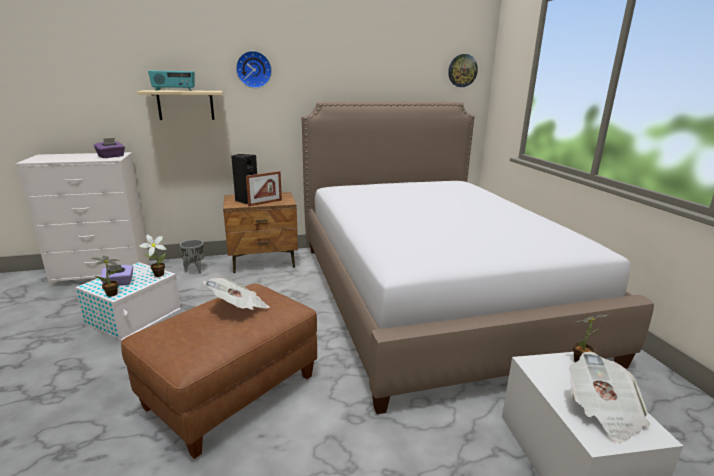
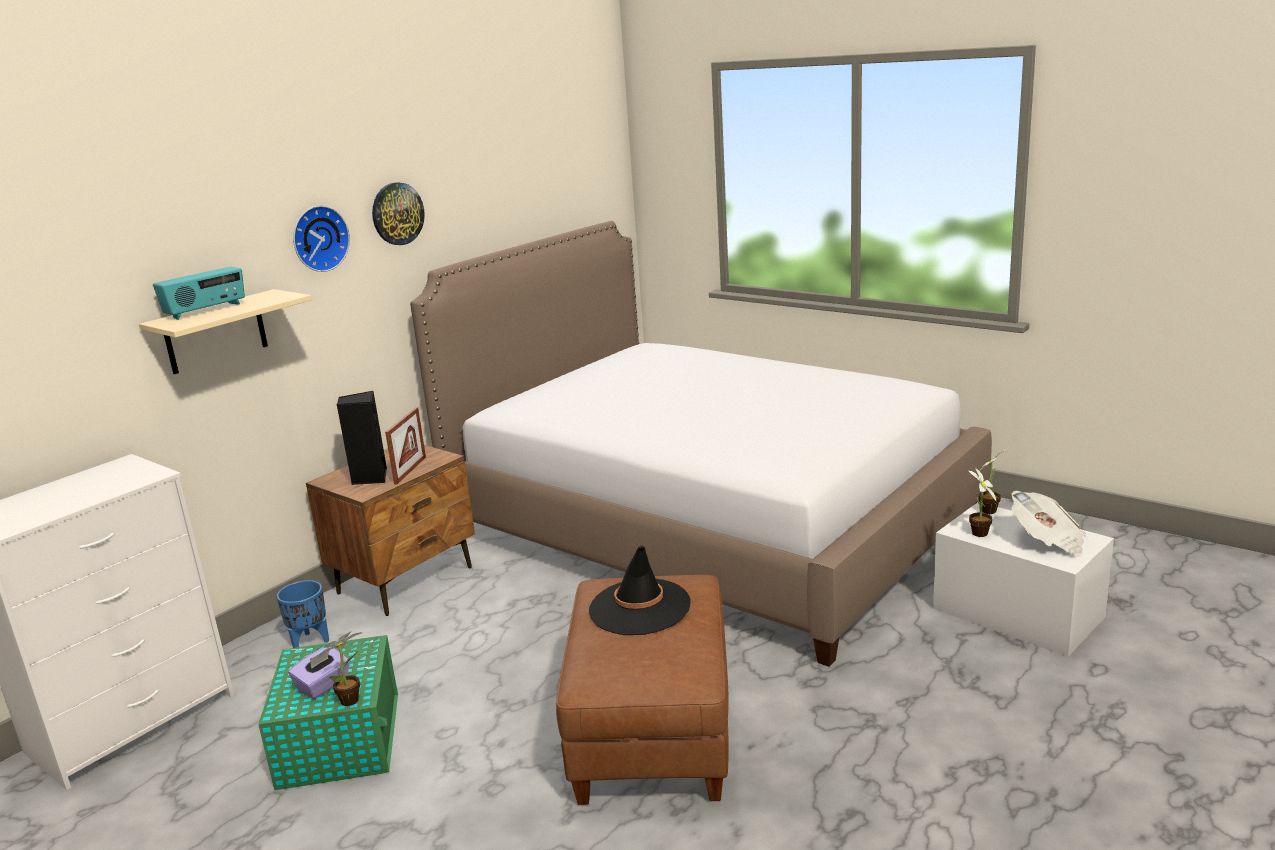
camera: 35 degrees left, 0 degrees up
white storage box [75,262,181,341] -> green storage box [258,635,398,790]
purple tissue box [94,138,125,158] -> none
potted plant [139,235,166,277] -> potted plant moved to [969,467,996,537]
grey planter [180,240,204,274] -> blue planter [277,580,329,648]
newspaper [203,278,270,310] -> black hat [589,545,691,635]
wall clock [448,54,478,87] -> wall clock moved to [372,182,425,245]

